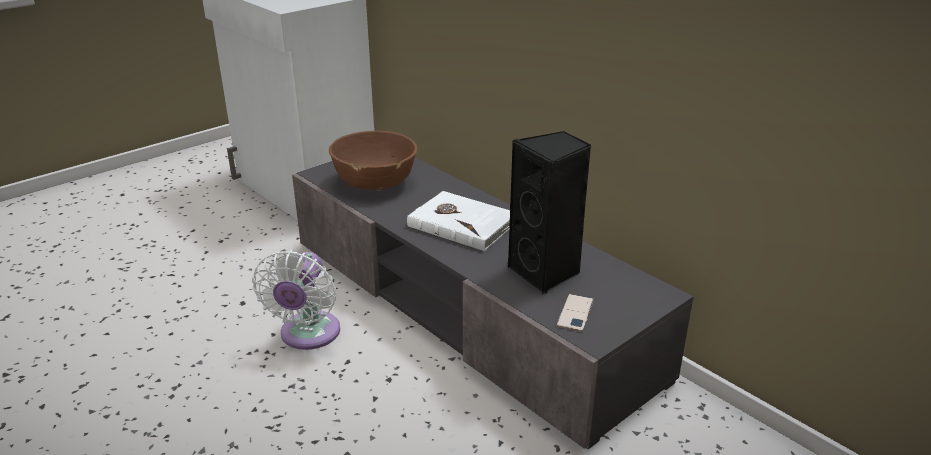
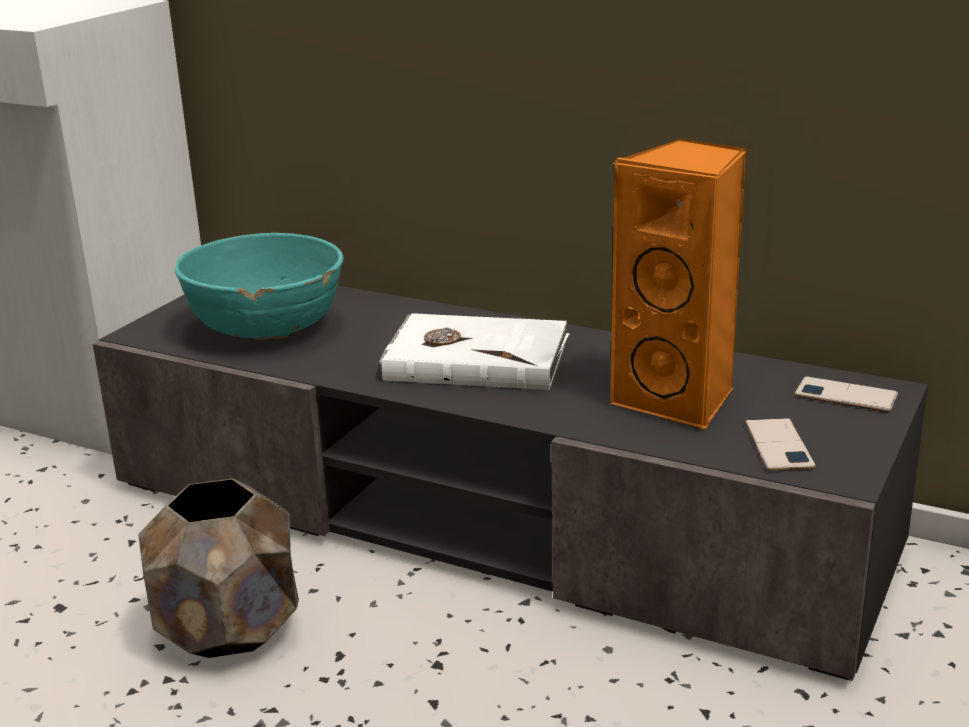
camera: 20 degrees left, 5 degrees down
white fan [252,250,340,350] -> brown planter [138,478,299,658]
brown bowl [329,131,417,191] -> turquoise bowl [175,233,343,340]
black speaker [508,131,592,294] -> orange speaker [610,139,747,430]
none -> phone [794,376,898,412]

